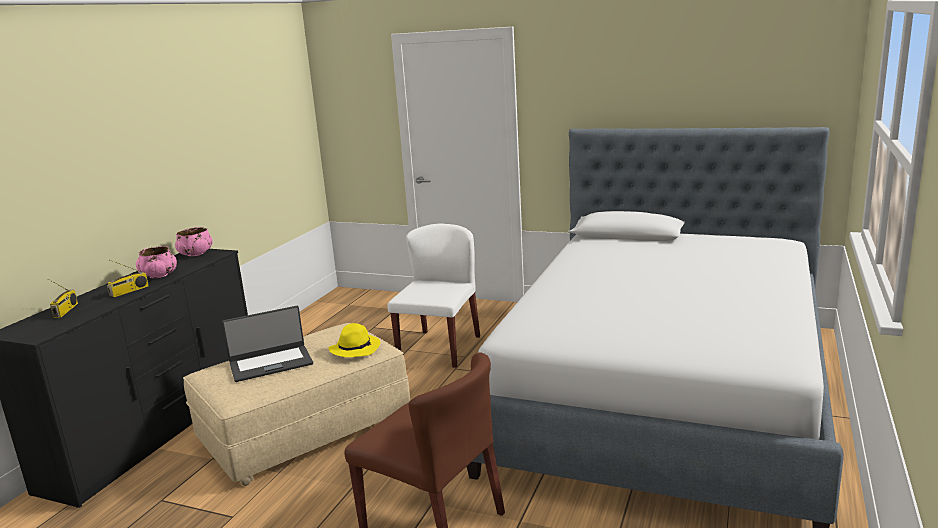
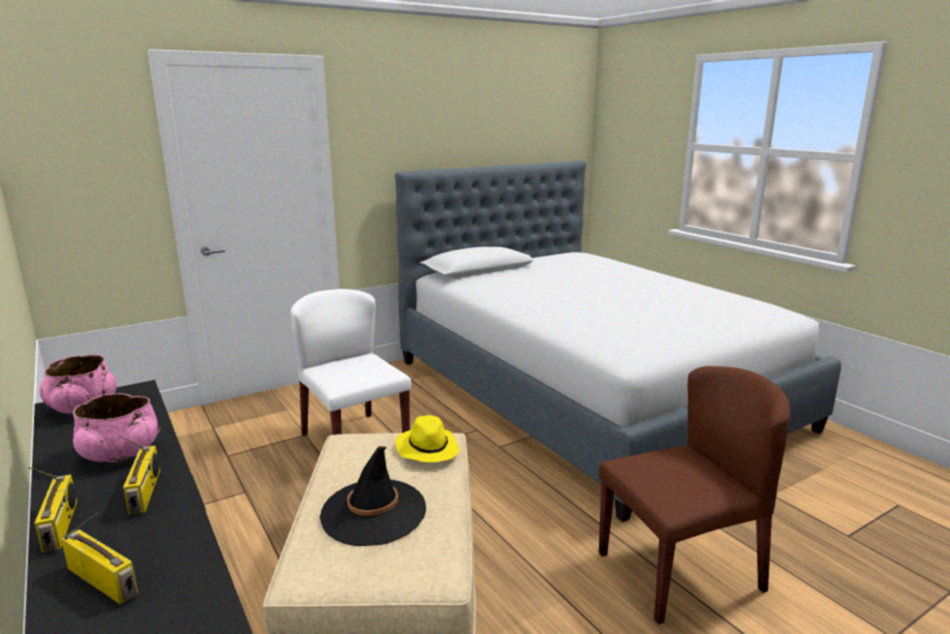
camera: 55 degrees left, 0 degrees up
laptop [222,306,313,382] -> black hat [320,446,426,546]
none -> radio [28,467,77,552]

